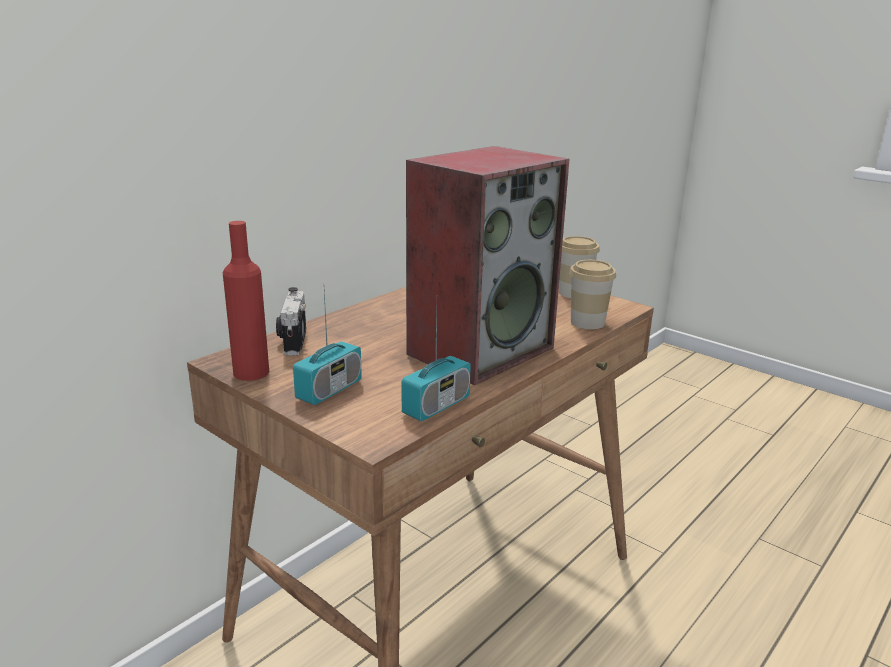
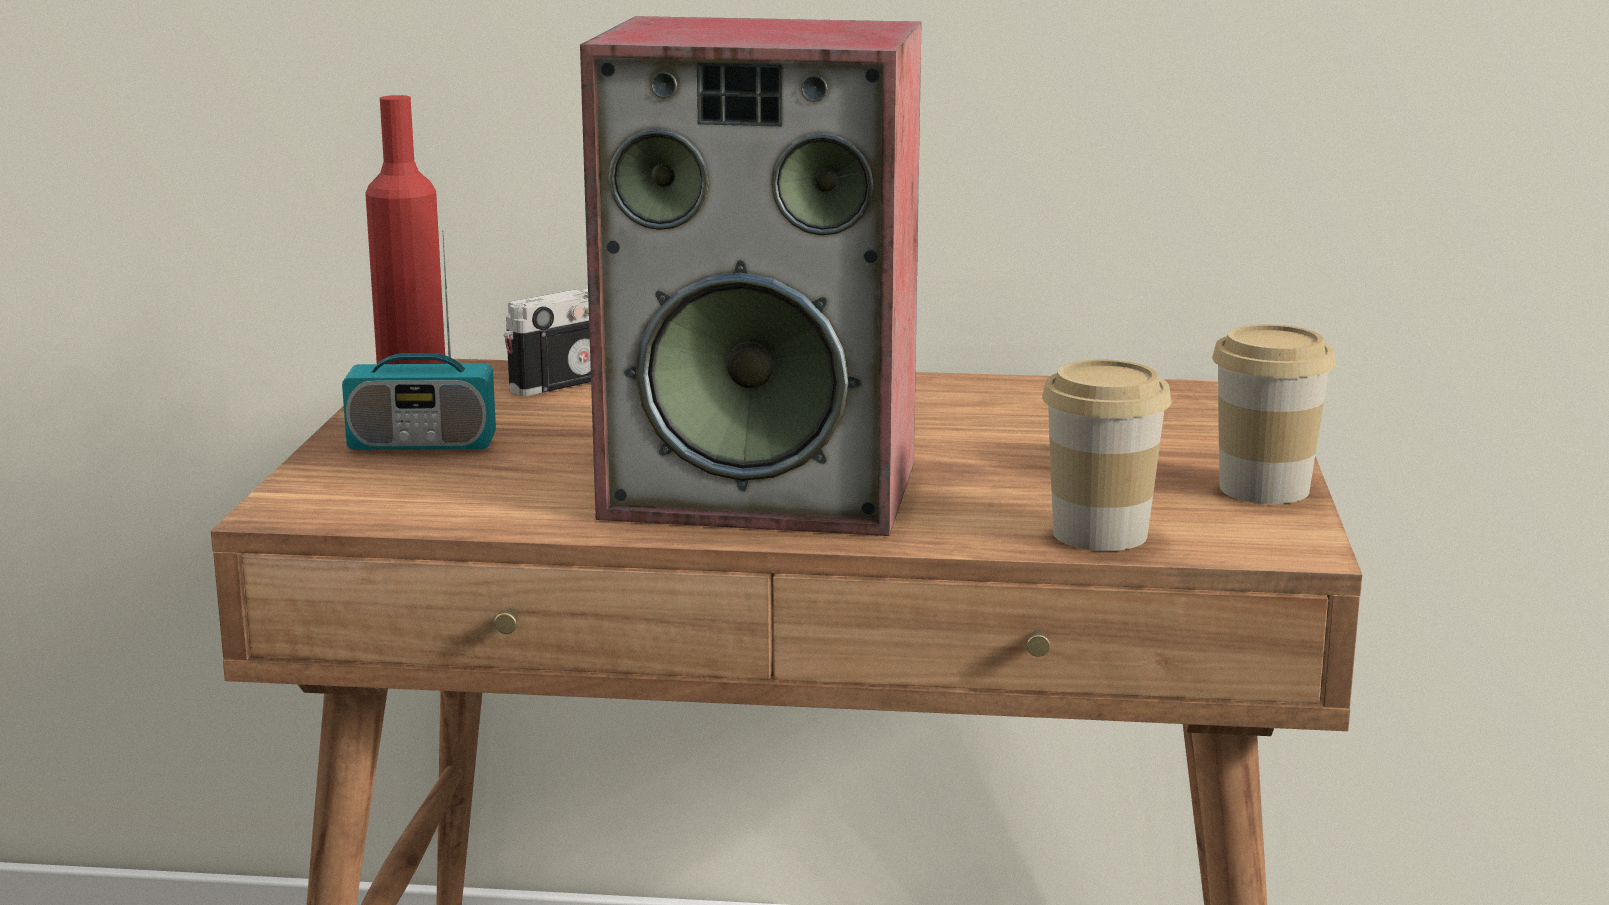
camera: 55 degrees right, 5 degrees down
radio [402,310,471,422] -> none

